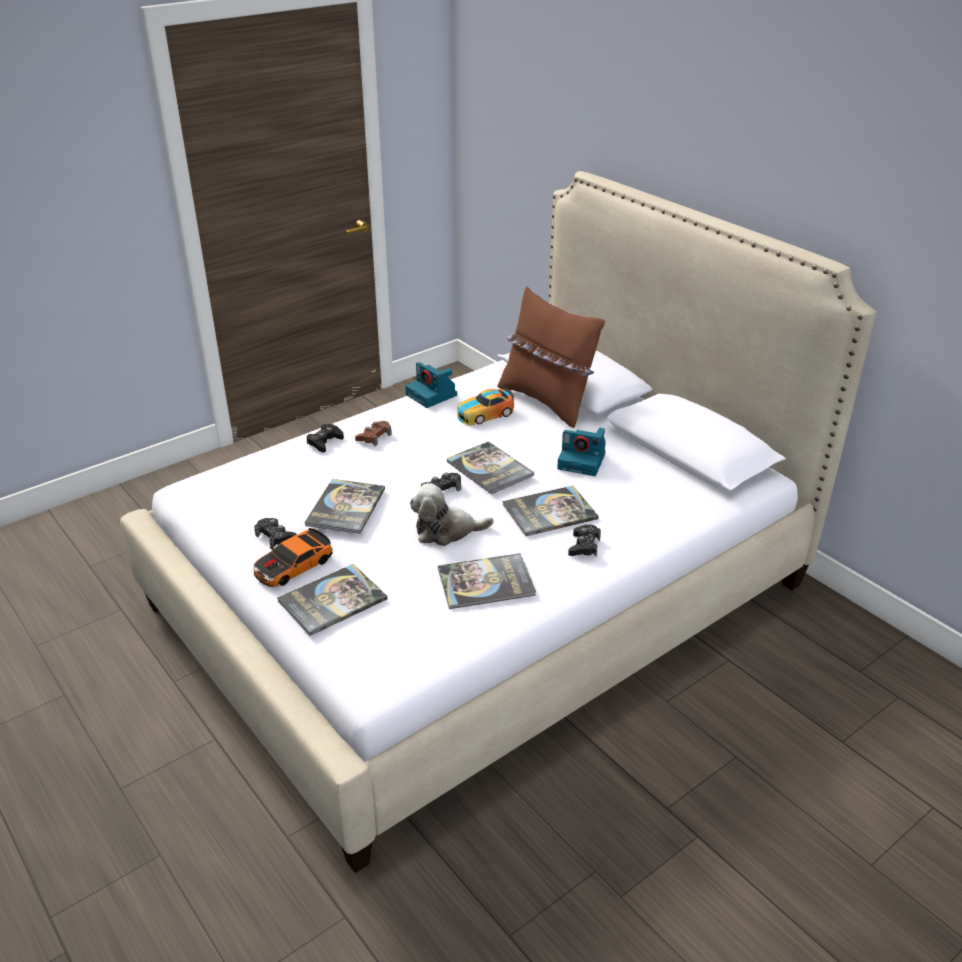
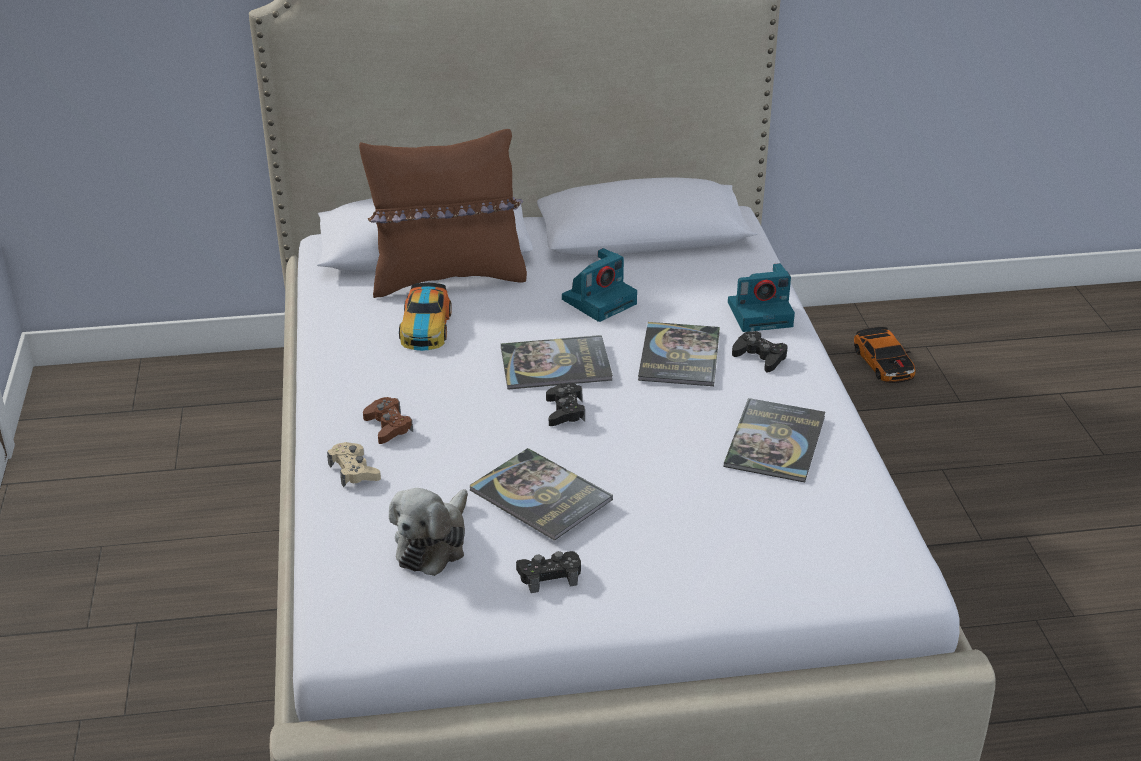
camera: 60 degrees left, 0 degrees up
toy car [253,528,333,587] -> toy car moved to [854,327,916,383]
book [277,564,387,636] -> none
black game controller [307,424,344,453] -> beige game controller [327,442,381,487]
camera [405,362,457,408] -> camera moved to [728,263,795,332]
plush toy [410,483,494,546] -> plush toy moved to [389,488,468,576]

